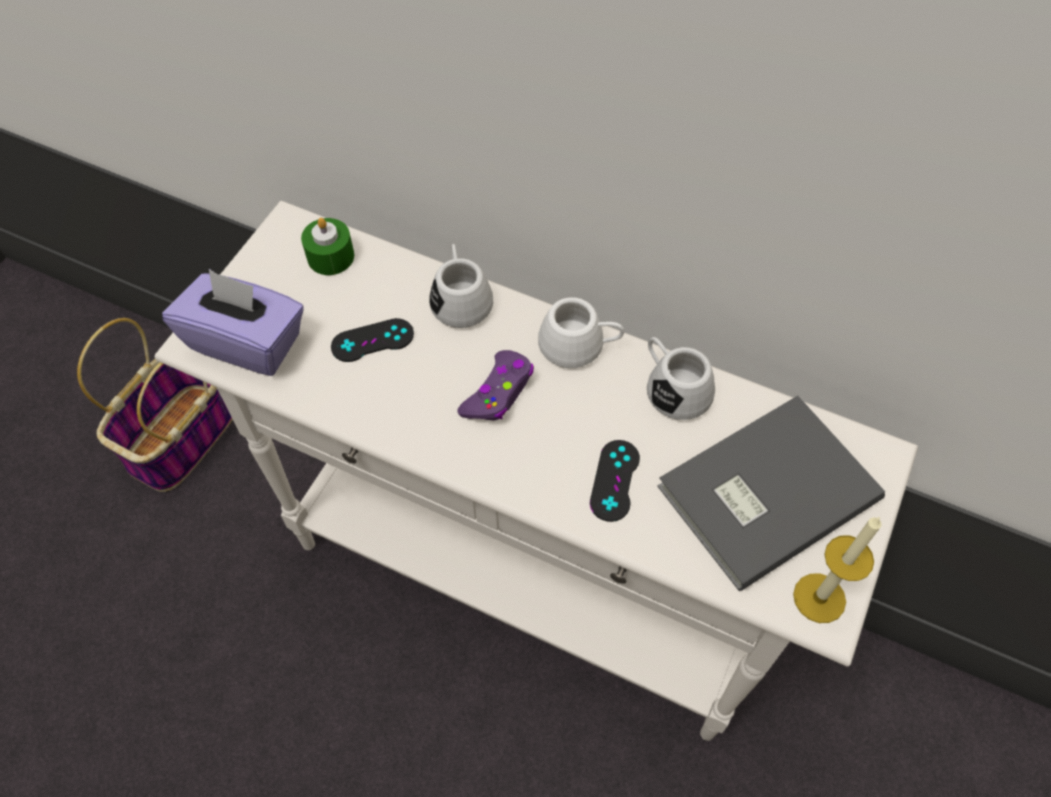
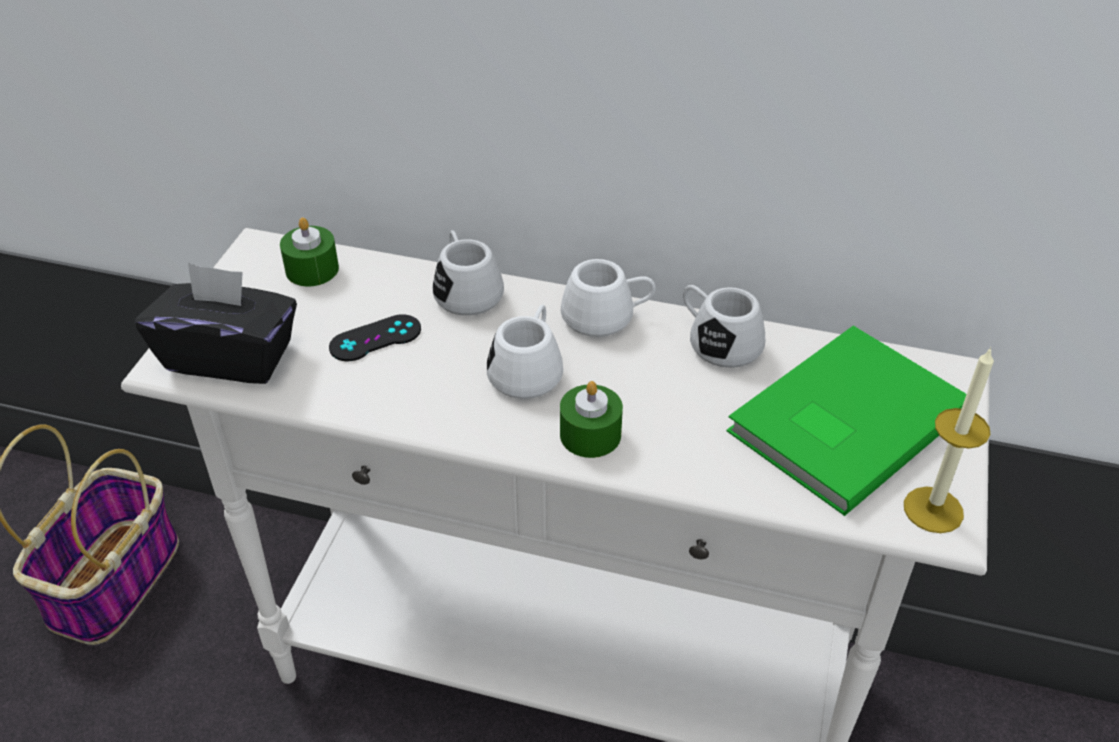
camera: 10 degrees left, 15 degrees down
purple tissue box [162,269,304,376] -> black tissue box [135,263,297,384]
purple game controller [457,350,534,420] -> white mug [487,305,563,399]
black game controller [590,440,640,522] -> none
grey book [657,396,885,591] -> green book [727,326,966,516]
none -> green candle [560,381,623,458]

